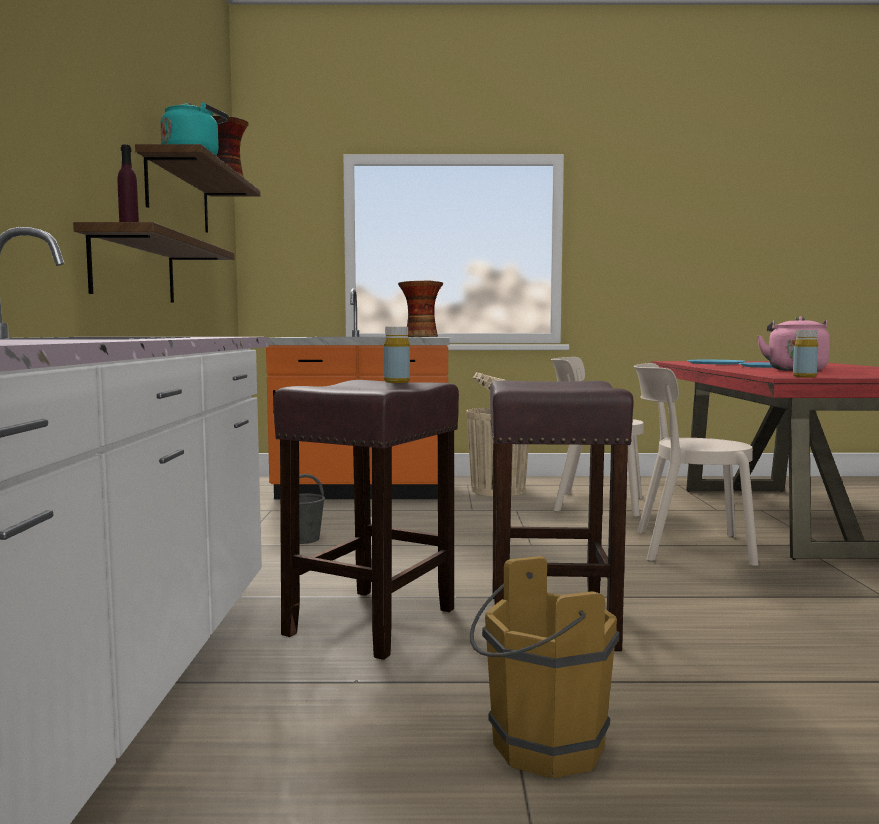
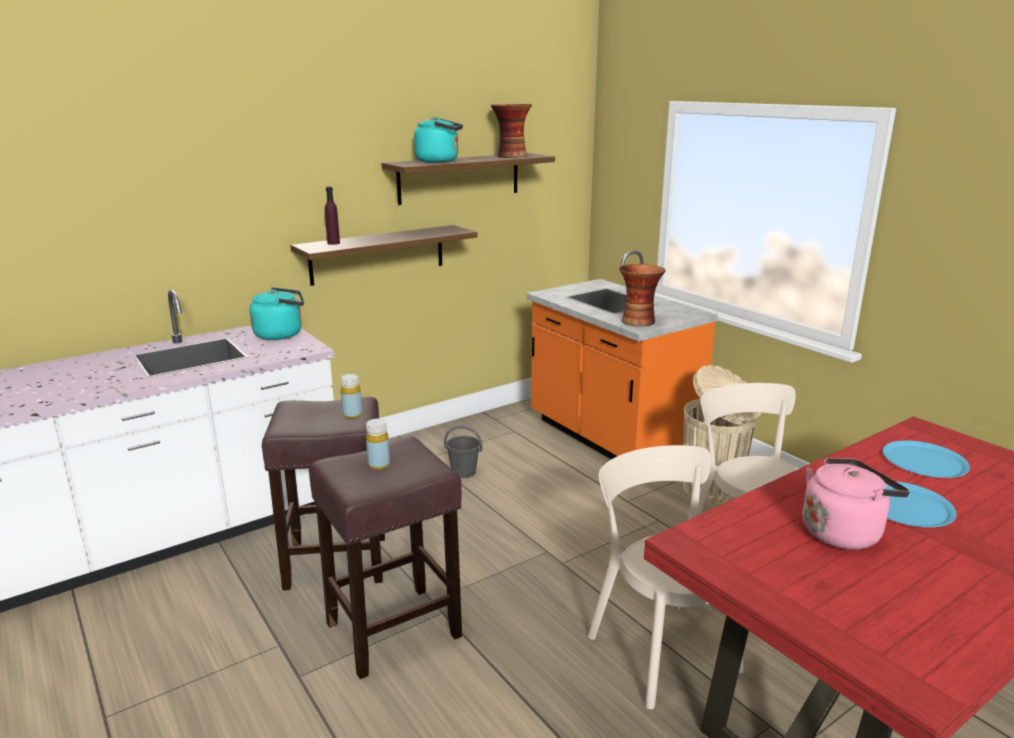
camera: 55 degrees right, 15 degrees up
brown bucket [470,556,619,778] -> none
yellow bottle [793,330,818,377] -> yellow bottle moved to [366,419,390,470]
none -> turquoise kettle [250,287,304,340]

